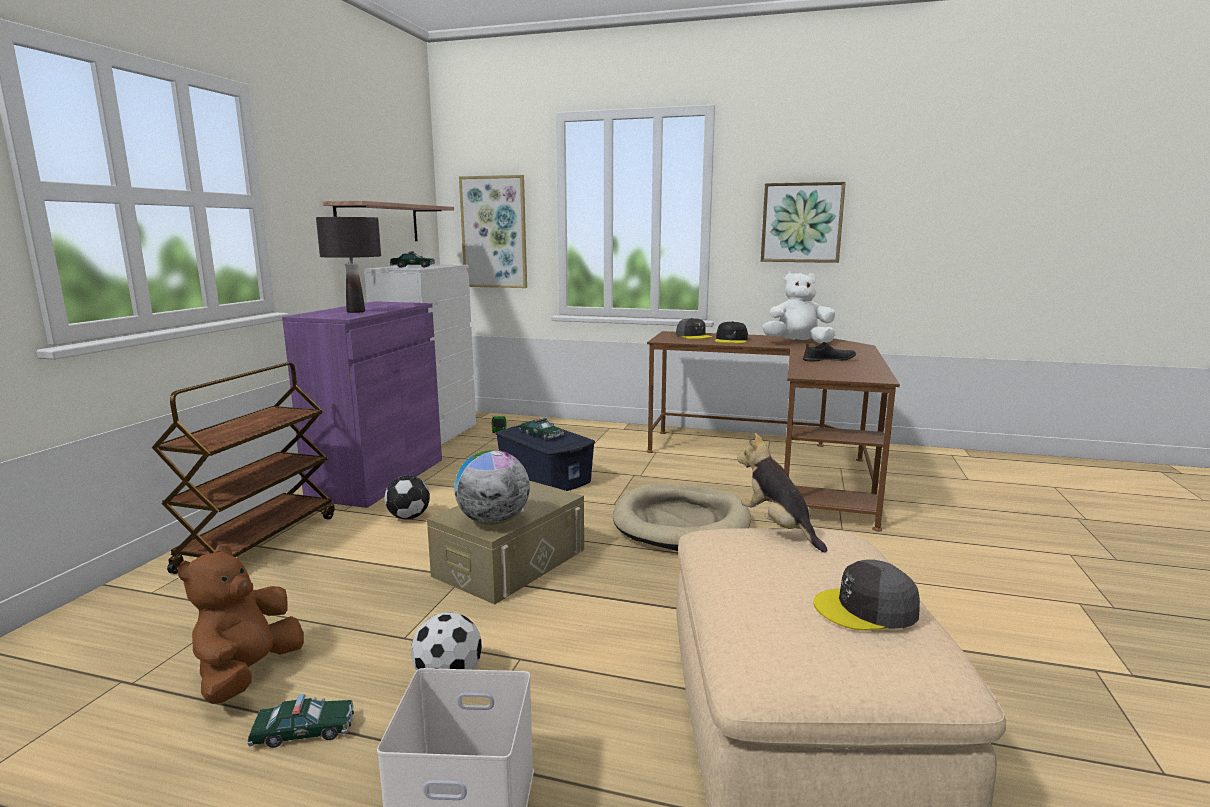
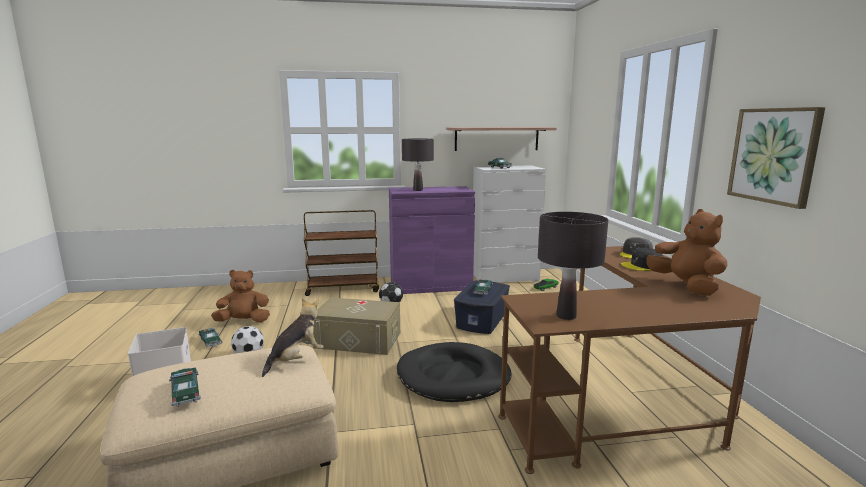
camera: 65 degrees right, 0 degrees up
globe [454,450,530,525] -> none
picture [459,175,527,288] -> none
beige dog bed [613,484,751,551] -> black dog bed [397,342,512,402]
white plush toy [763,272,835,343] -> brown plush toy [647,209,727,296]
black shoe [803,342,856,362] -> none
grey cap [813,560,920,631] -> toy car [169,368,201,407]
none -> black table lamp [538,212,608,320]

